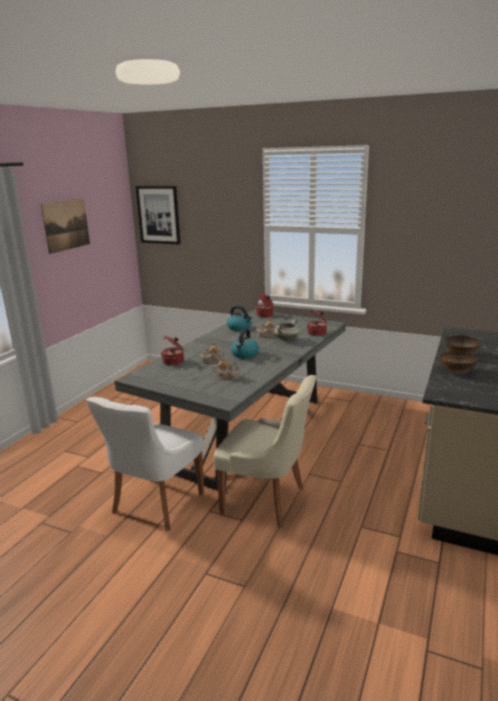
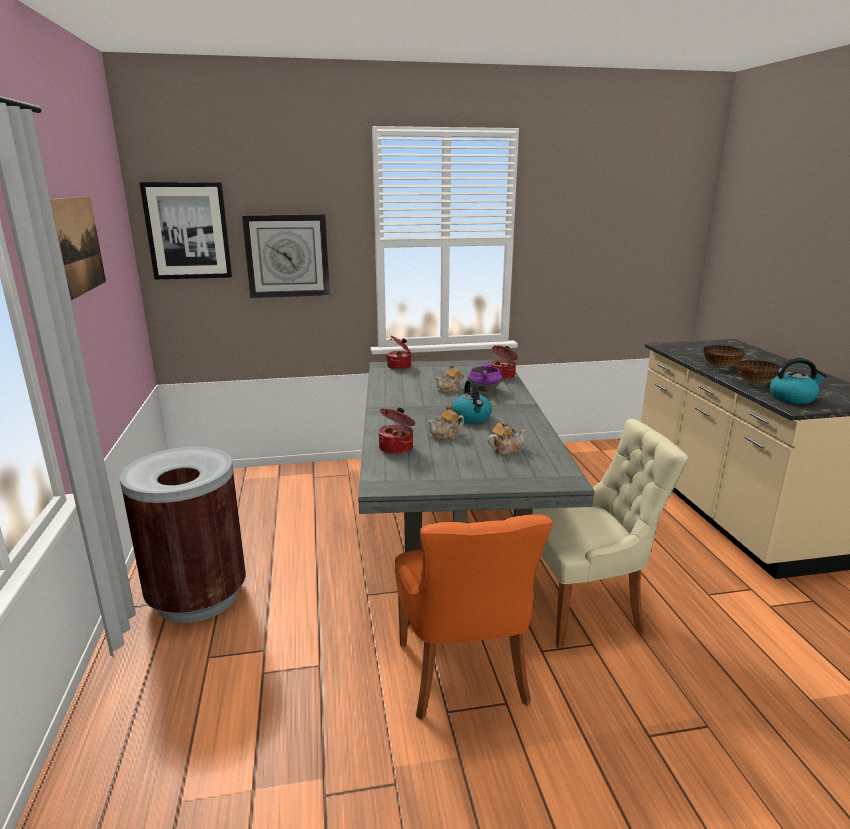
camera: 35 degrees left, 0 degrees up
white chair [86,397,204,531] -> orange chair [395,515,553,720]
kettle [227,305,252,331] -> kettle moved to [769,358,827,404]
white cooking pot [274,320,299,341] -> purple cooking pot [467,361,503,392]
none -> brown trash can [120,447,246,623]
none -> wall clock [242,214,330,298]

